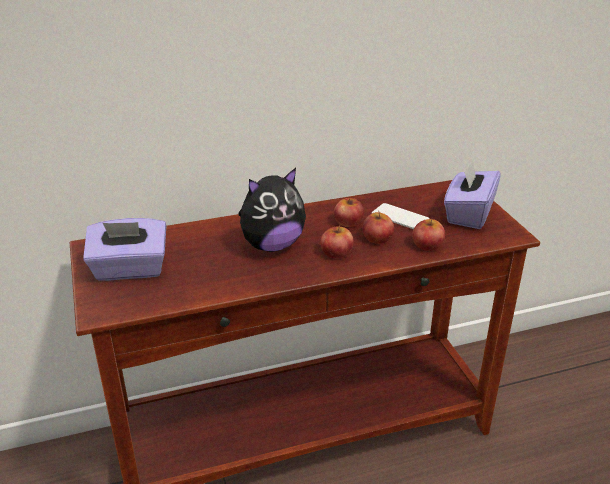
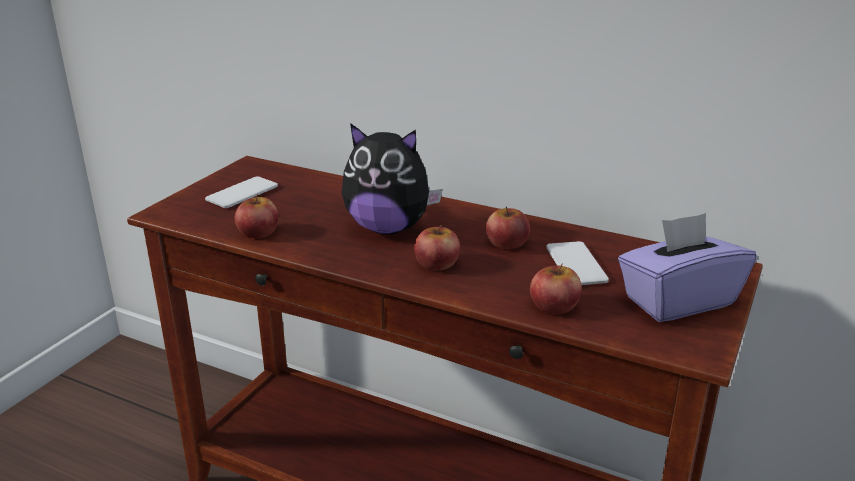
camera: 45 degrees right, 5 degrees down
purple tissue box [83,218,166,281] -> phone [205,176,278,208]
apple [362,212,394,244] -> apple moved to [235,193,279,238]

